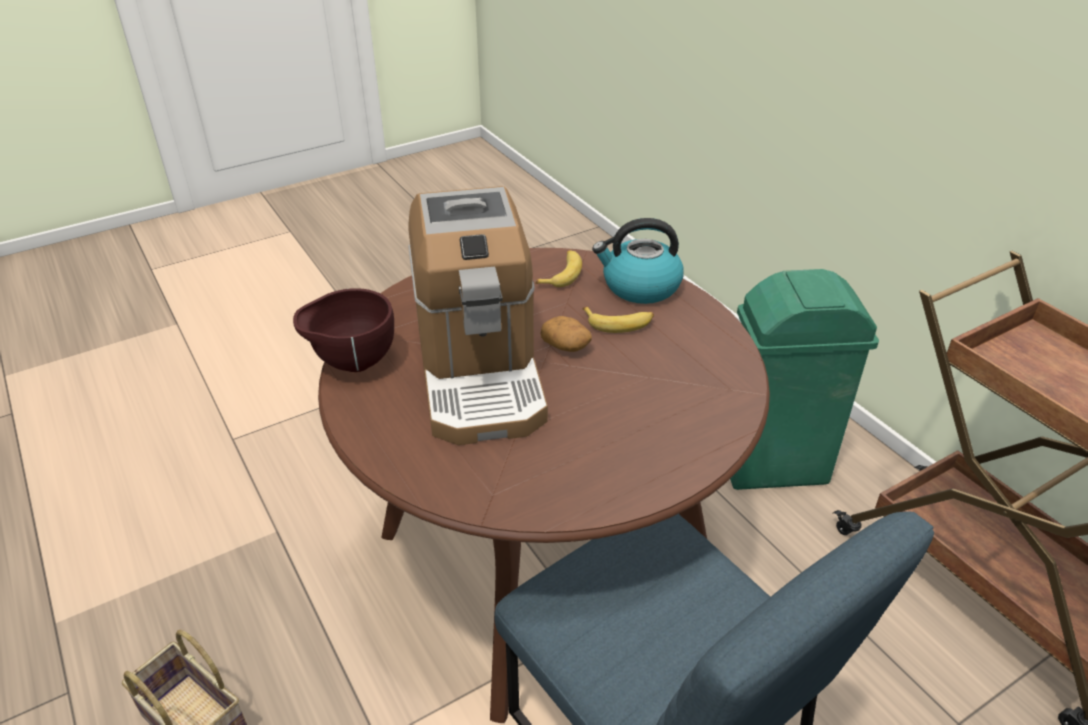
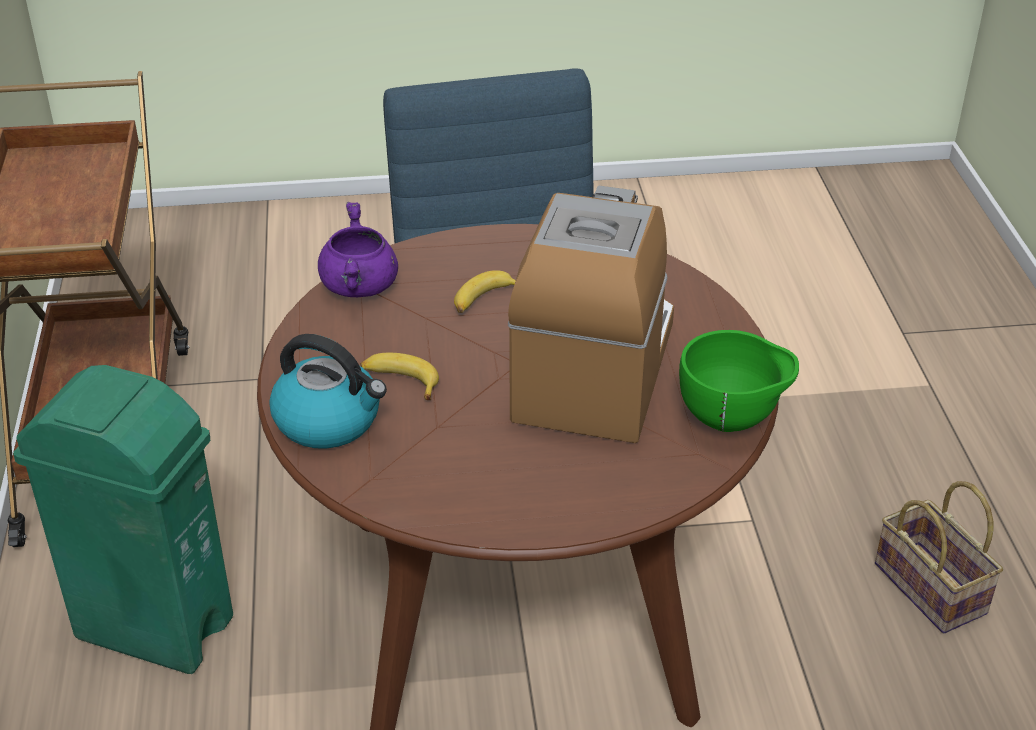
camera: 155 degrees left, 0 degrees up
brown bowl [293,288,394,372] -> green bowl [679,330,799,432]
banana [535,250,582,287] -> banana moved to [454,270,516,313]
potato [541,316,592,352] -> none
none -> purple cooking pot [318,202,398,297]

